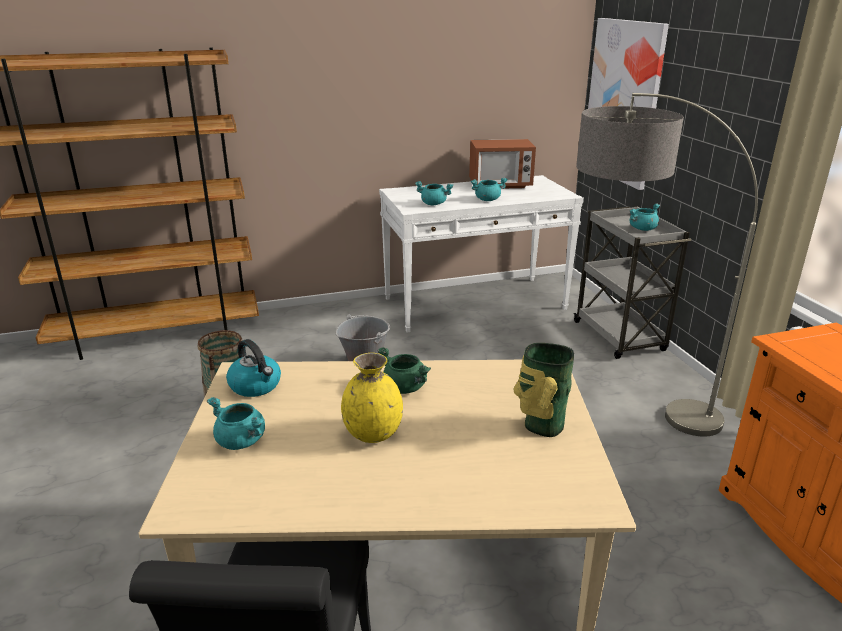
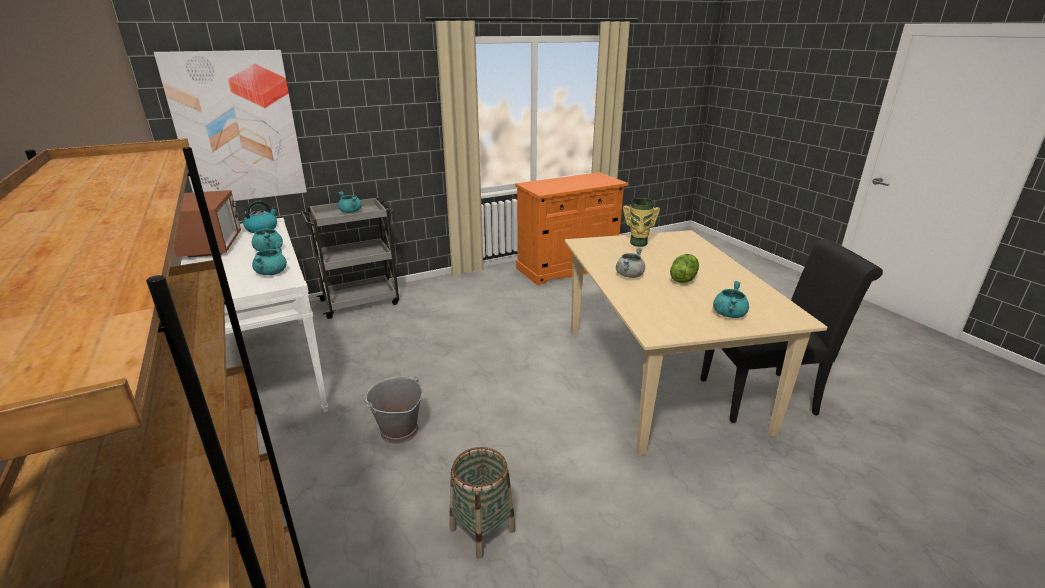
camera: 100 degrees left, 0 degrees up
kettle [226,339,281,397] -> kettle moved to [243,200,277,233]
yellow vase [341,353,403,443] -> lettuce [670,254,699,283]
green cooking pot [377,347,431,394] -> grey cooking pot [616,247,645,278]
floor lamp [576,93,758,437] -> none

